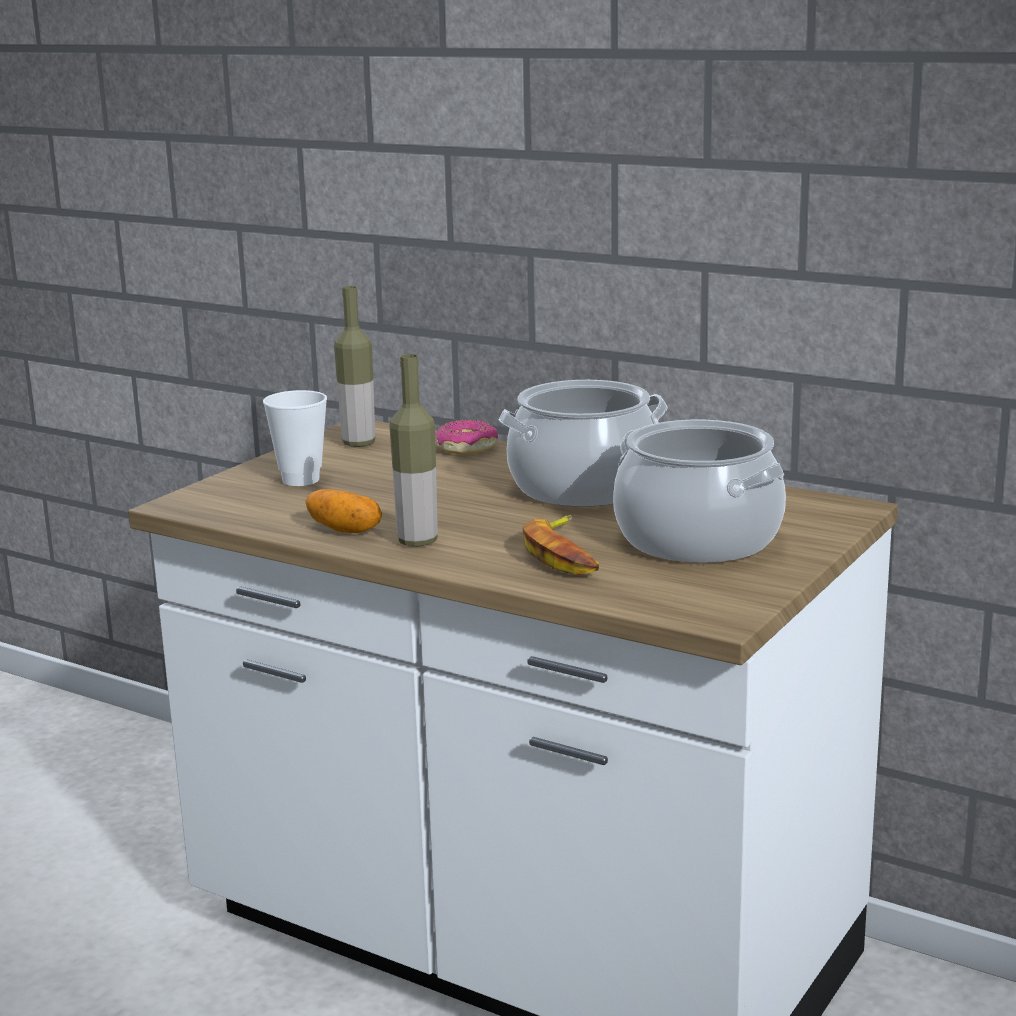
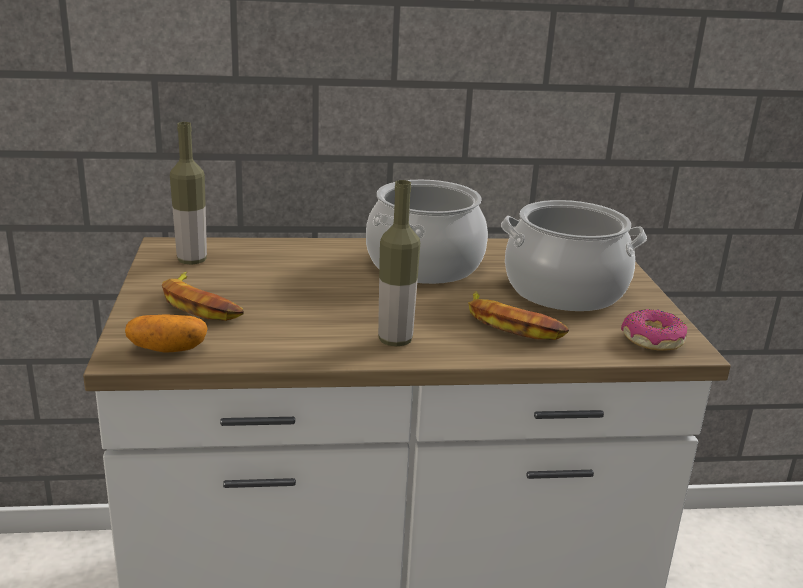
camera: 40 degrees left, 5 degrees up
cup [263,390,327,486] -> banana [162,272,244,321]
potato [305,489,382,533] -> potato moved to [125,314,208,353]
donut [435,420,498,454] -> donut moved to [621,309,687,350]

